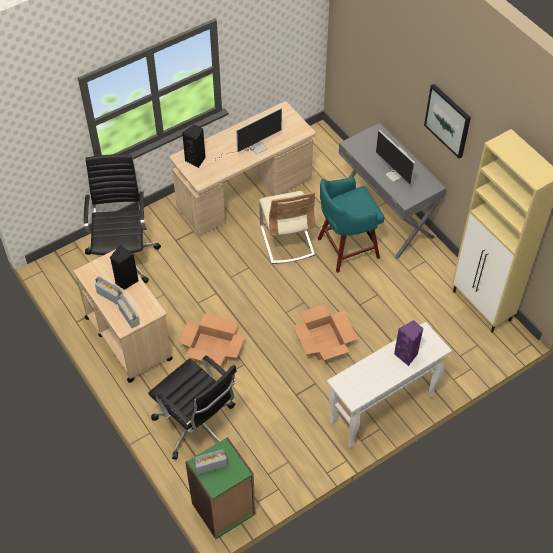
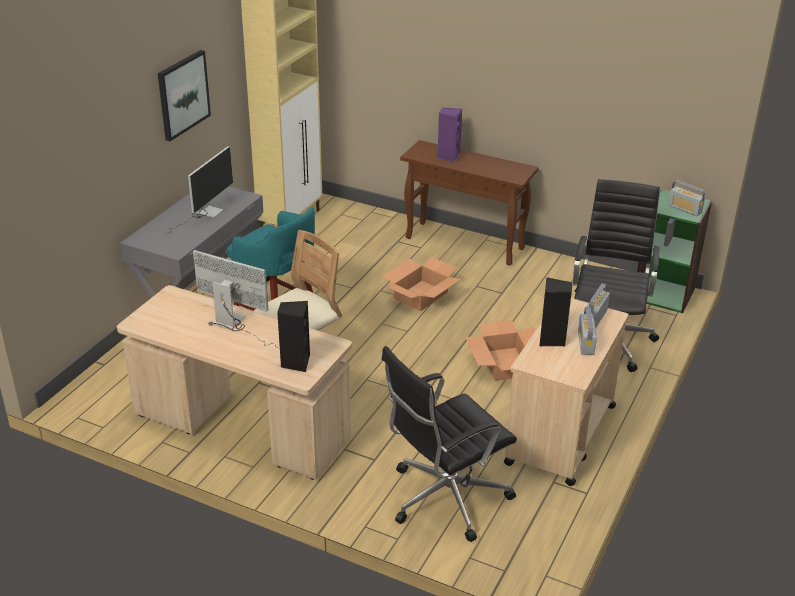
camera: 120 degrees left, 20 degrees down
white console table [327,322,452,448] -> brown console table [400,140,539,265]

